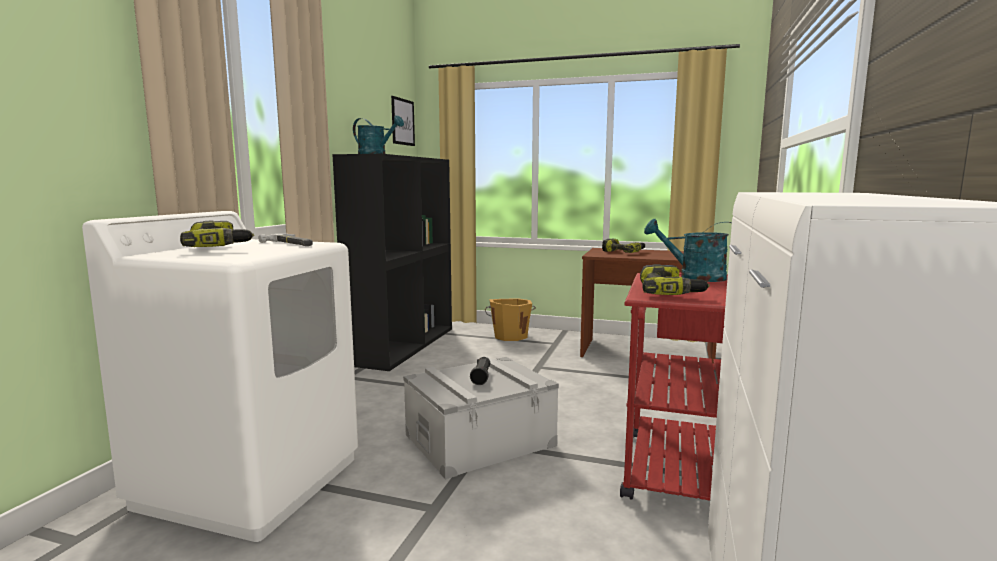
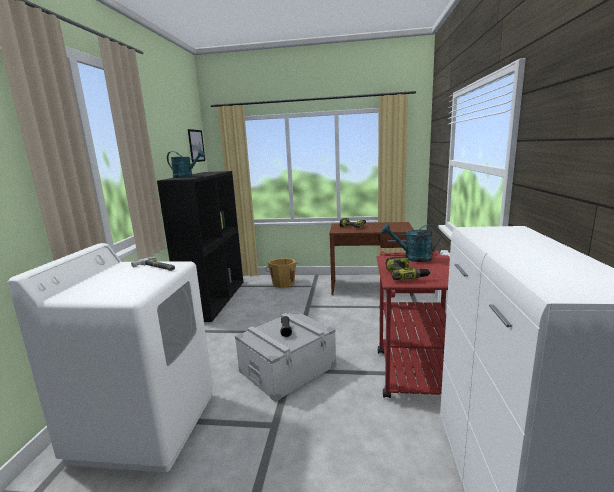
camera: 10 degrees left, 5 degrees up
power drill [180,221,254,247] -> none

